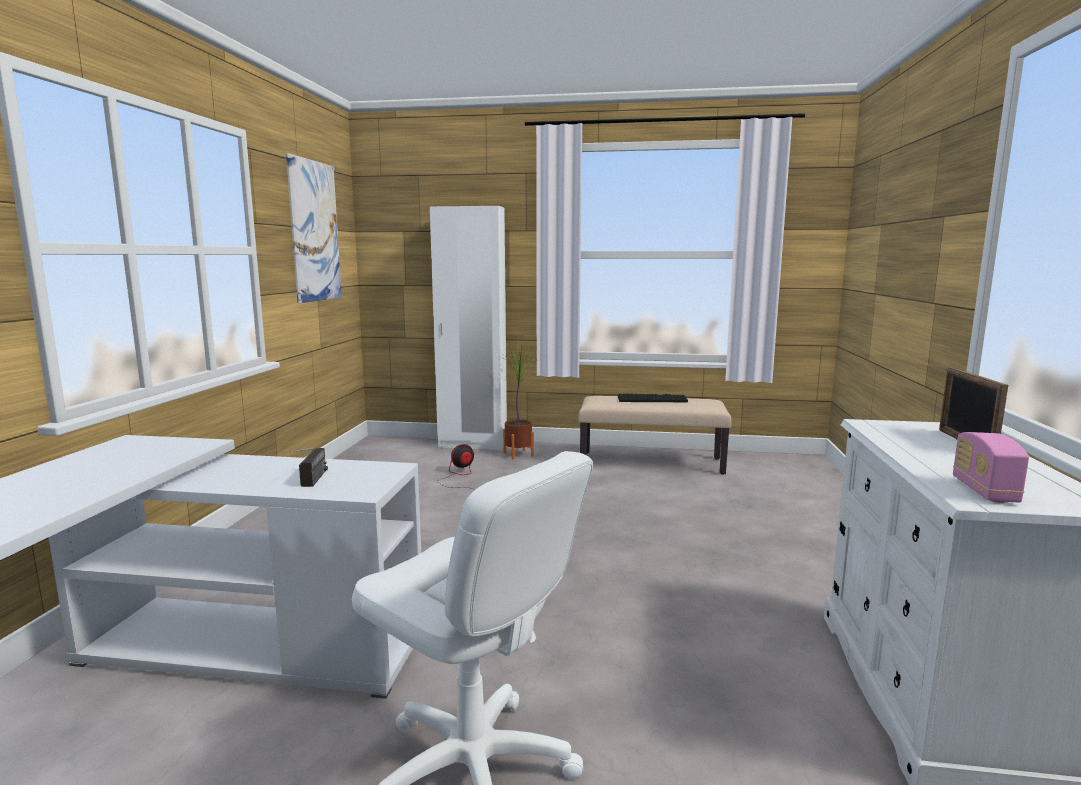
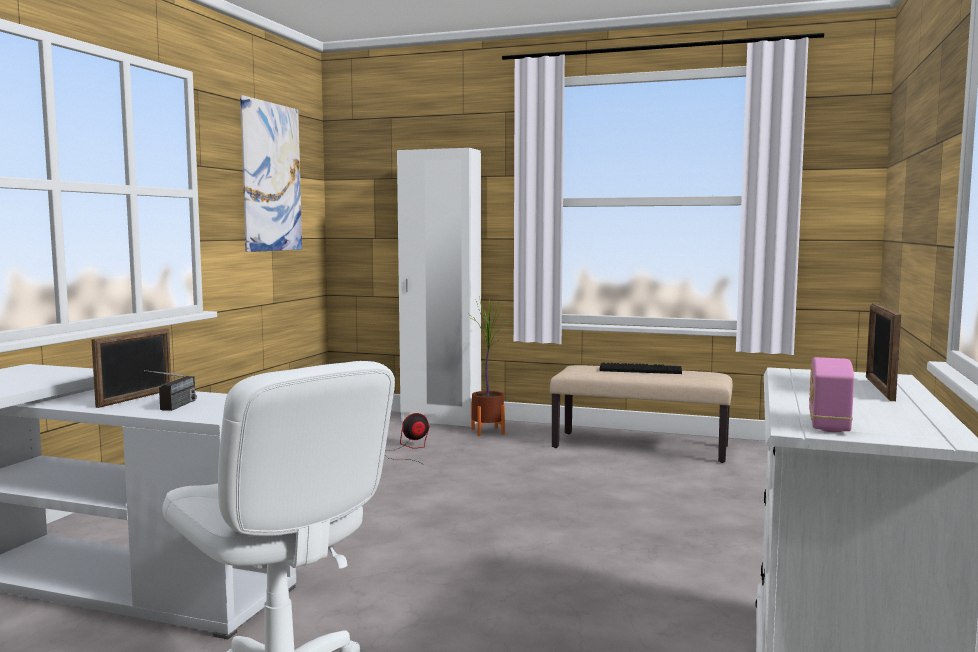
camera: 10 degrees right, 5 degrees down
none -> picture frame [91,328,171,408]

